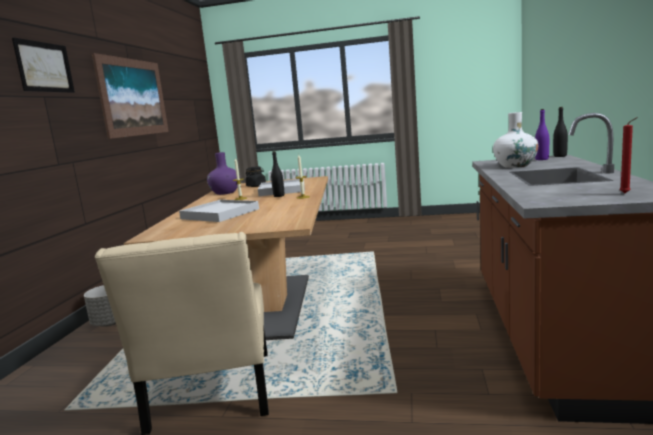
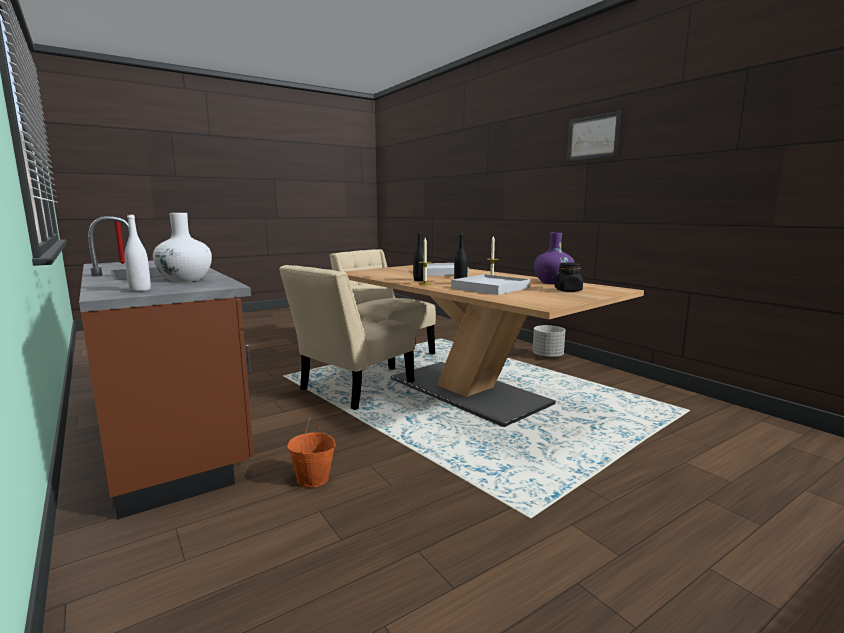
camera: 135 degrees right, 0 degrees up
picture [92,53,169,139] -> none
purple bottle [535,109,549,160] -> white bottle [125,213,151,291]
black bottle [553,107,568,157] -> black bottle moved to [413,232,424,281]
none -> beige chair [279,265,415,410]
none -> orange bucket [287,417,336,487]

